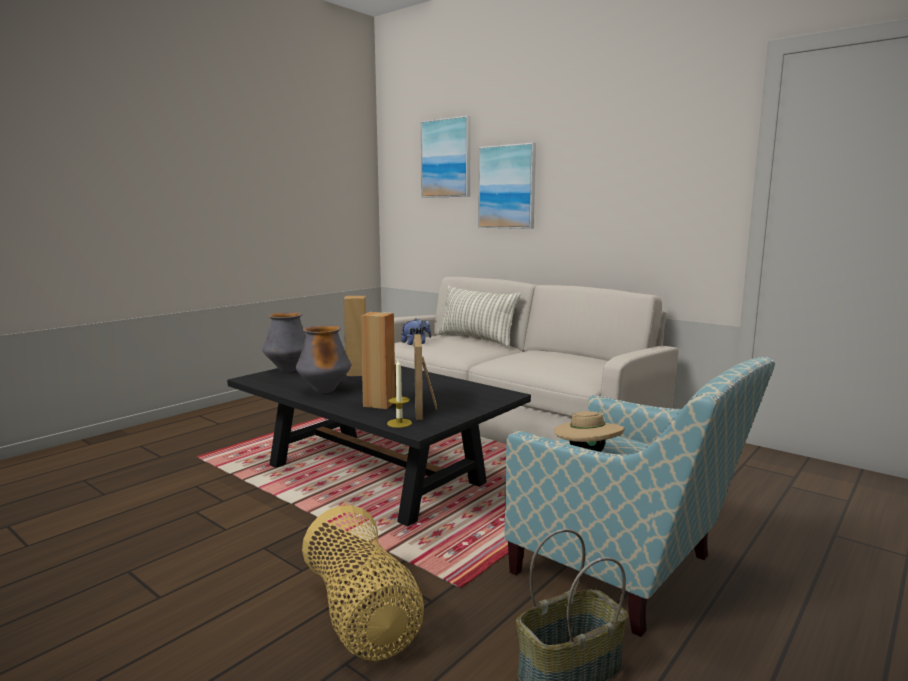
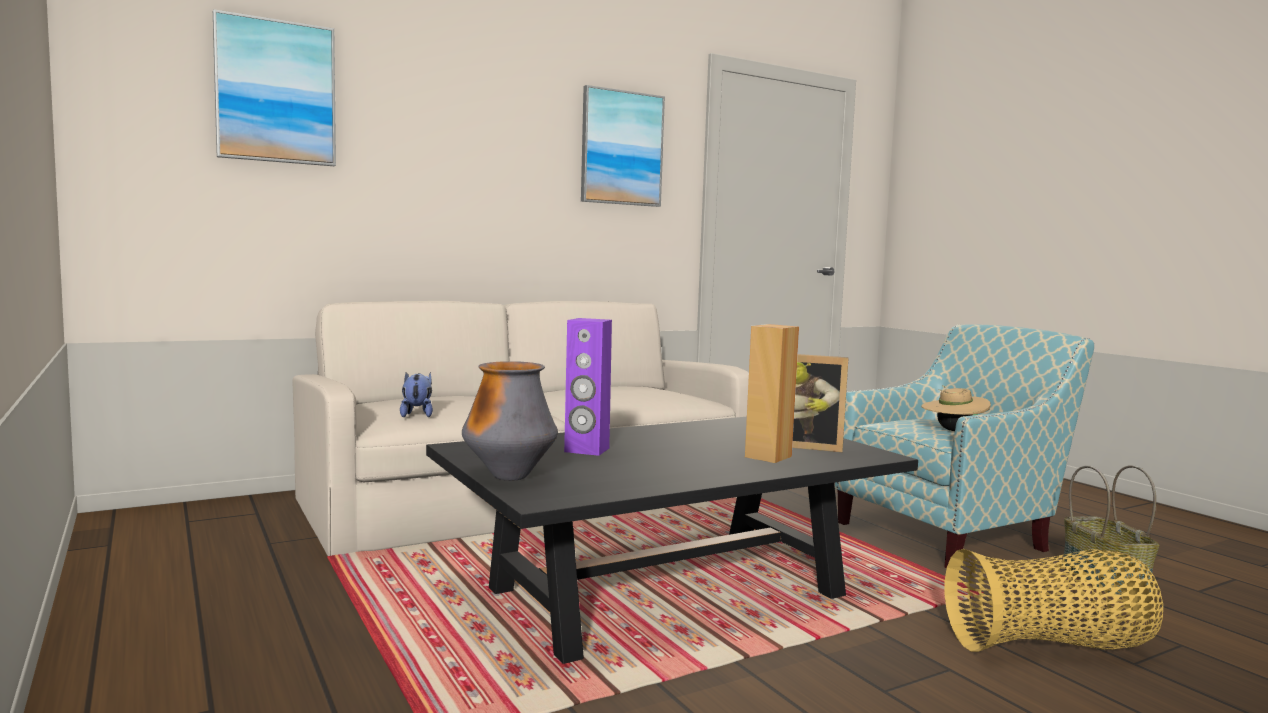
camera: 70 degrees left, 5 degrees down
vase [296,325,351,393] -> none
brown speaker [344,296,366,376] -> purple speaker [564,318,612,456]
candle [387,359,412,428] -> none
pillow [437,286,520,346] -> none
picture [478,143,536,229] -> picture moved to [581,85,665,207]

